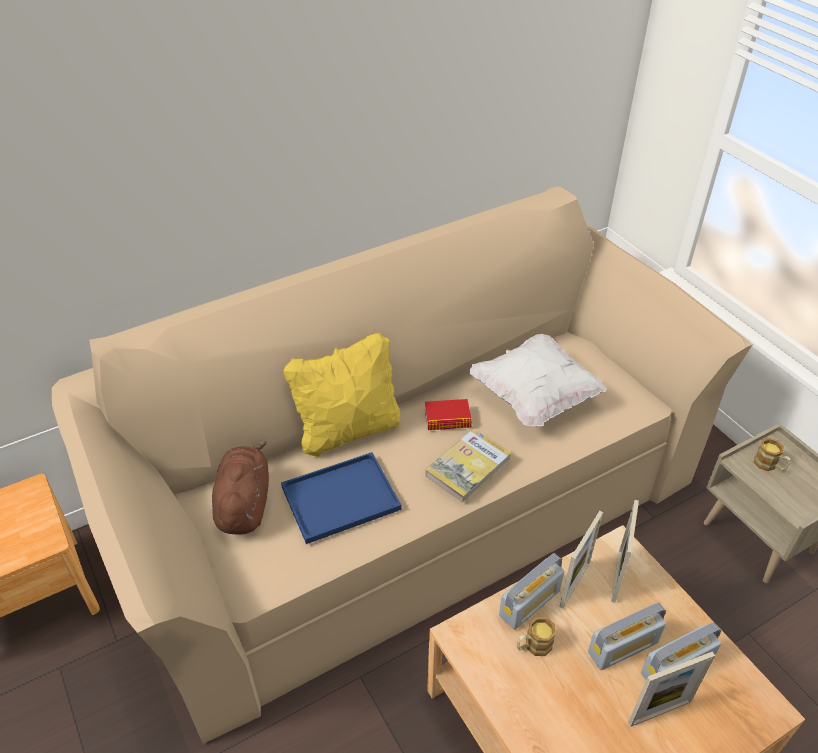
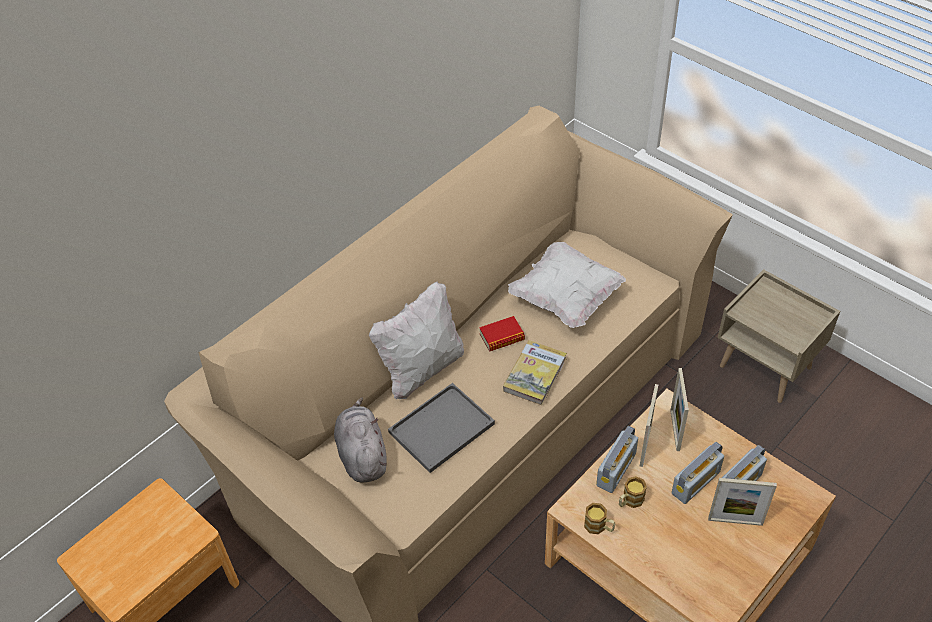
camera: 15 degrees left, 5 degrees up
brown plush toy [212,441,269,535] -> grey plush toy [334,397,387,482]
blue tray [281,452,401,544] -> grey tray [388,383,495,473]
yellow pillow [283,333,401,457] -> white pillow [369,281,464,400]
picture frame [628,651,715,727] -> picture frame turned 45 degrees clockwise [708,478,777,526]
mug [754,438,791,471] -> mug moved to [584,503,615,534]

